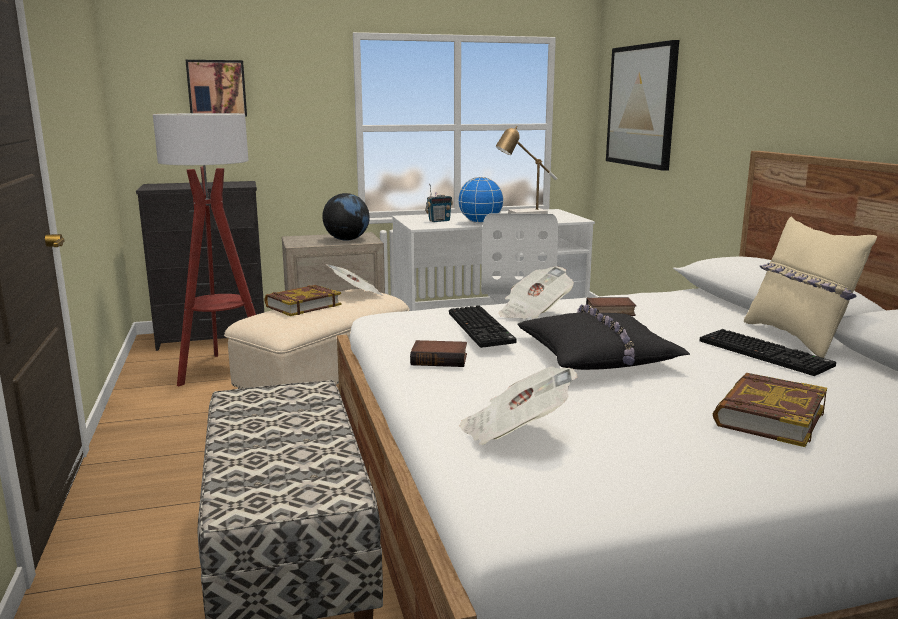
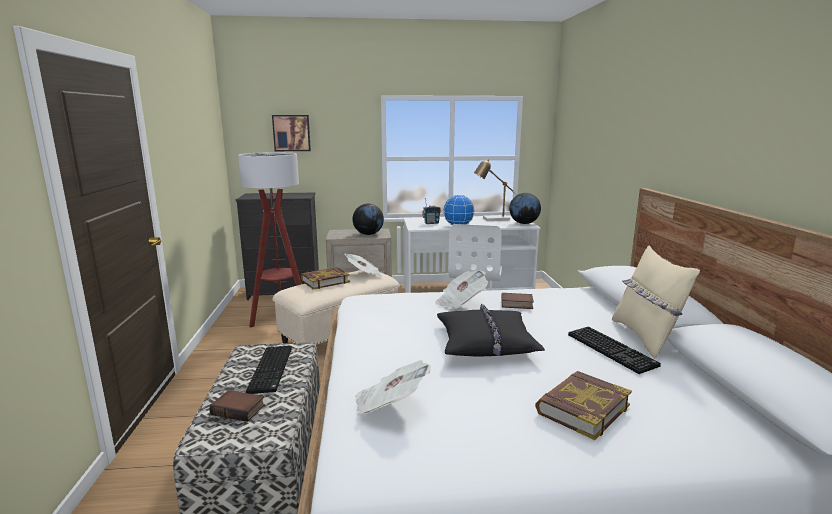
camera: 10 degrees right, 0 degrees up
book [410,340,467,367] -> book moved to [209,390,265,422]
keyboard [449,305,517,348] -> keyboard moved to [246,345,292,394]
picture [606,40,679,171] -> none
none -> globe [509,193,541,224]

